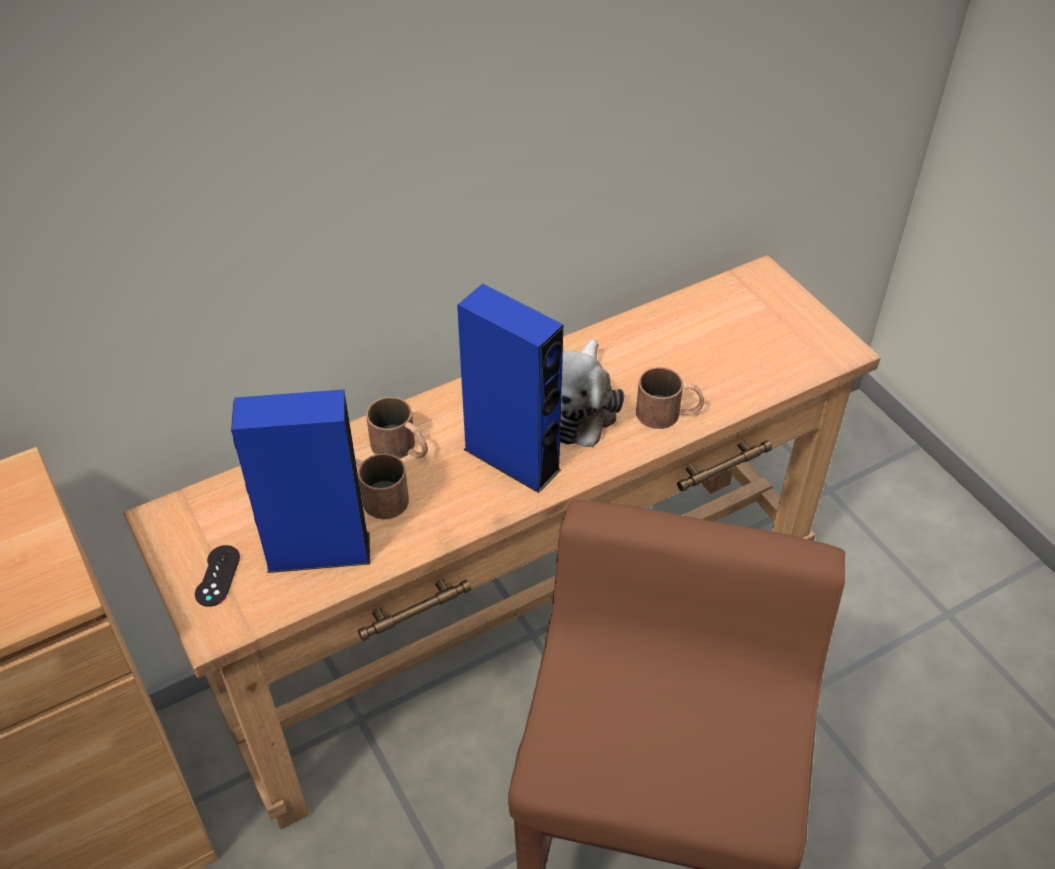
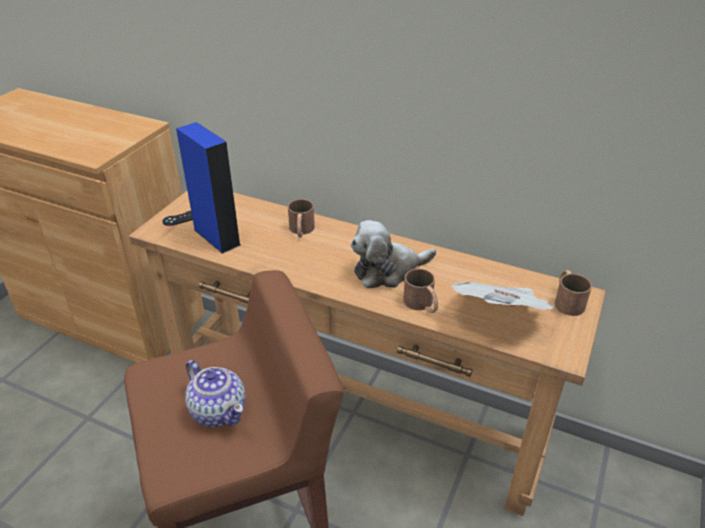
camera: 55 degrees right, 10 degrees down
brown mug [355,453,409,519] -> brown mug moved to [555,270,592,316]
blue speaker [457,284,564,493] -> none
none -> teapot [185,360,246,427]
none -> newspaper [451,281,557,310]

